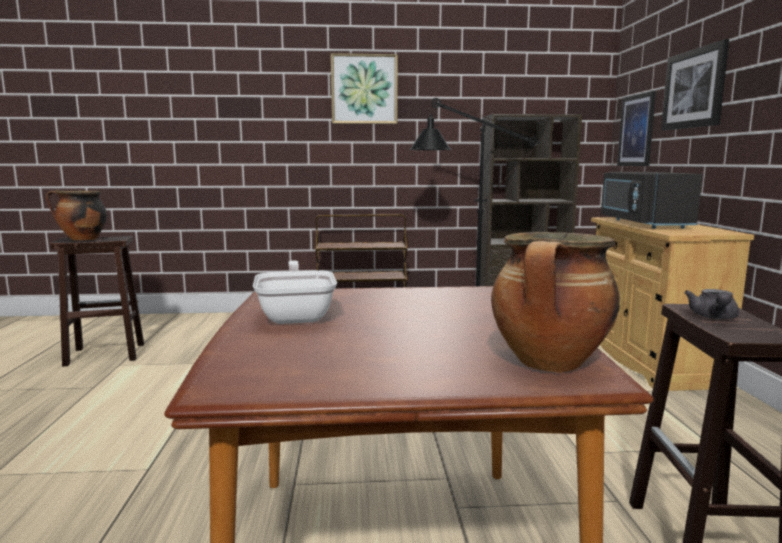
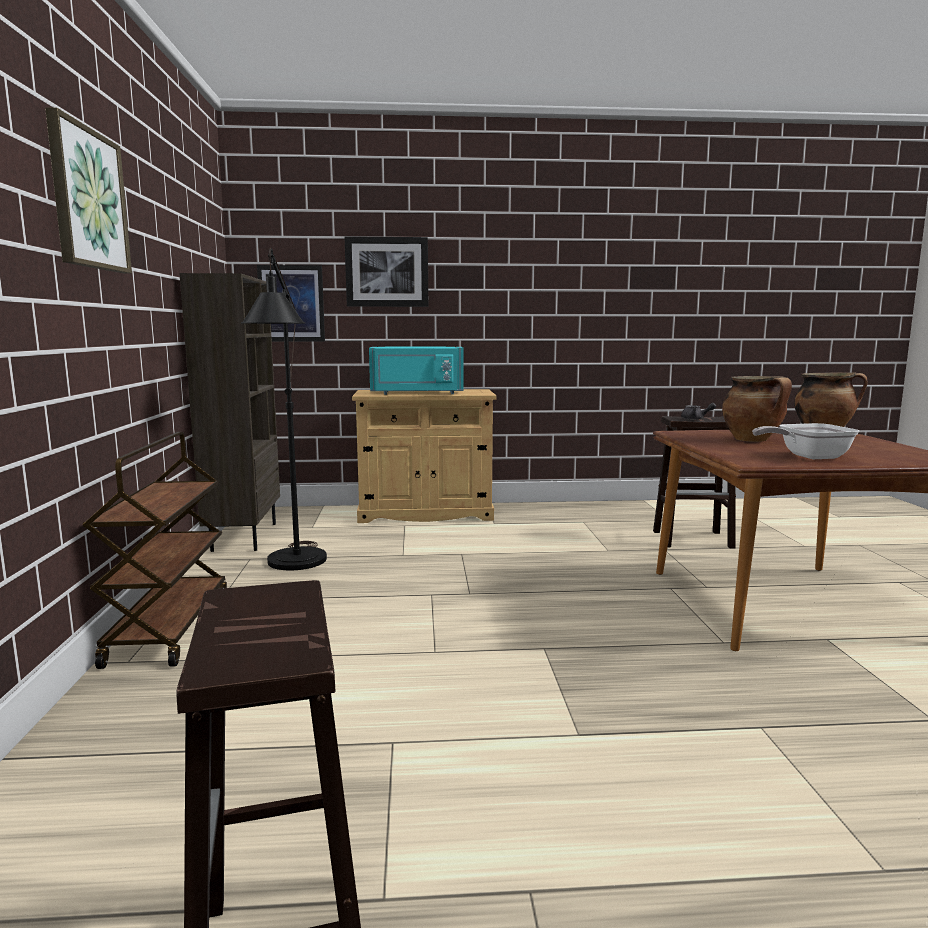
camera: 90 degrees left, 0 degrees up
cooking pot [46,190,107,240] -> cooking pot moved to [722,376,792,442]
black microwave [601,172,703,229] -> turquoise microwave [369,347,464,395]

